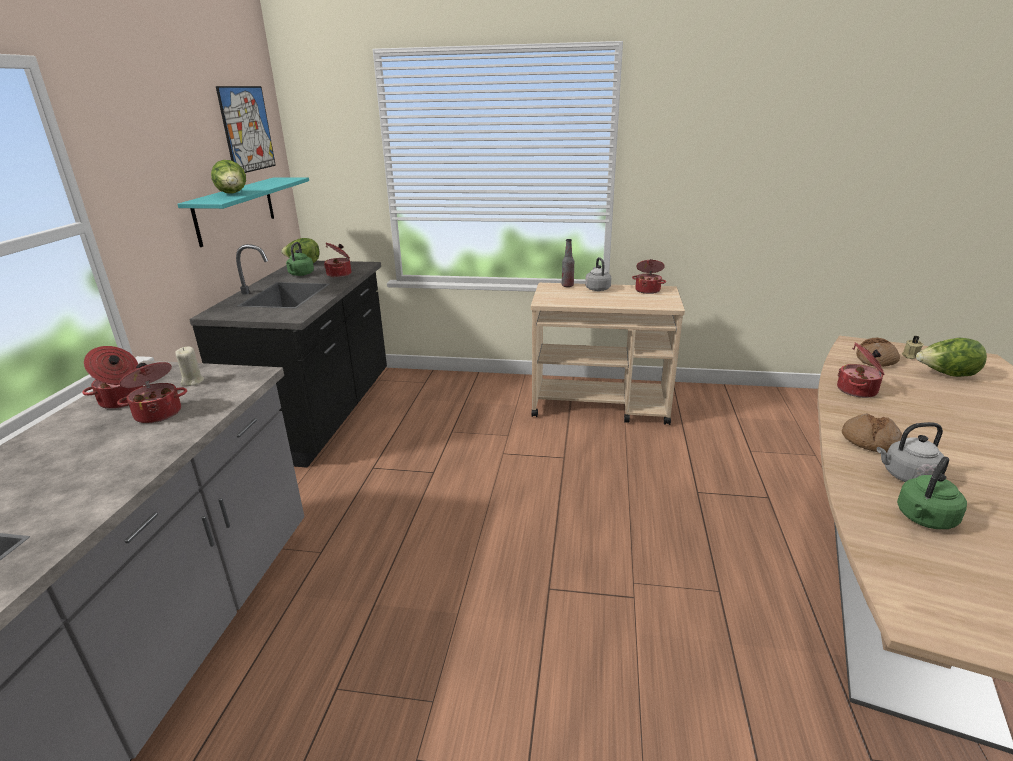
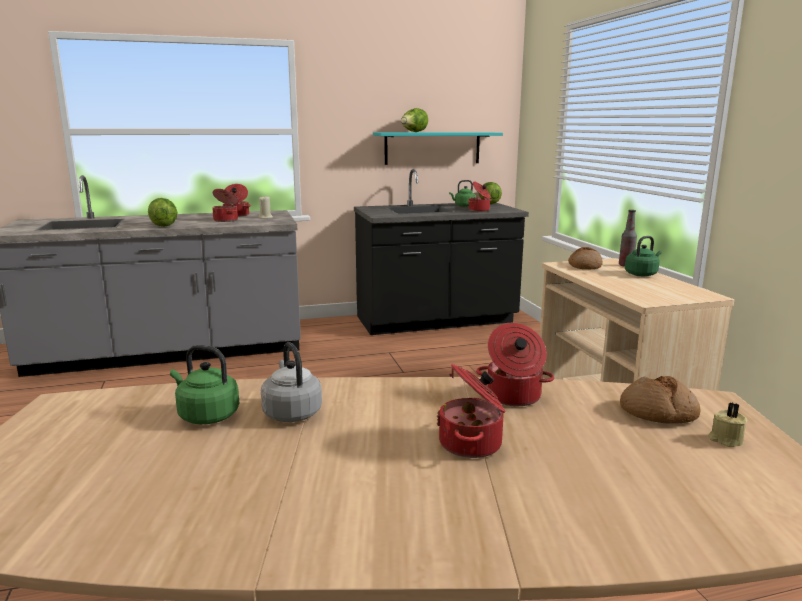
camera: 65 degrees right, 10 degrees down
picture [216,86,276,173] -> none
grey kettle [585,257,611,291] -> green kettle [625,236,662,276]
cooking pot [632,259,666,294] -> cooking pot moved to [437,364,506,458]
bread [842,413,903,452] -> bread moved to [568,247,602,269]
lettuce [916,338,987,377] -> lettuce moved to [148,198,177,227]

